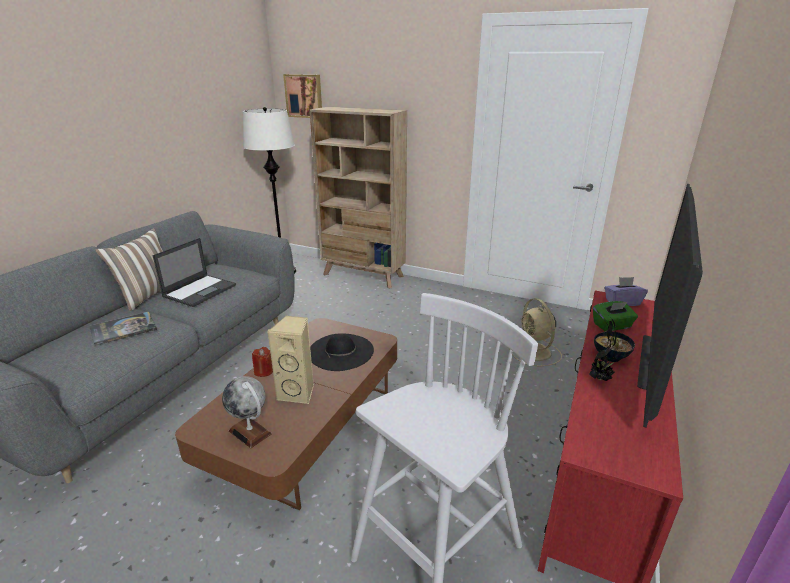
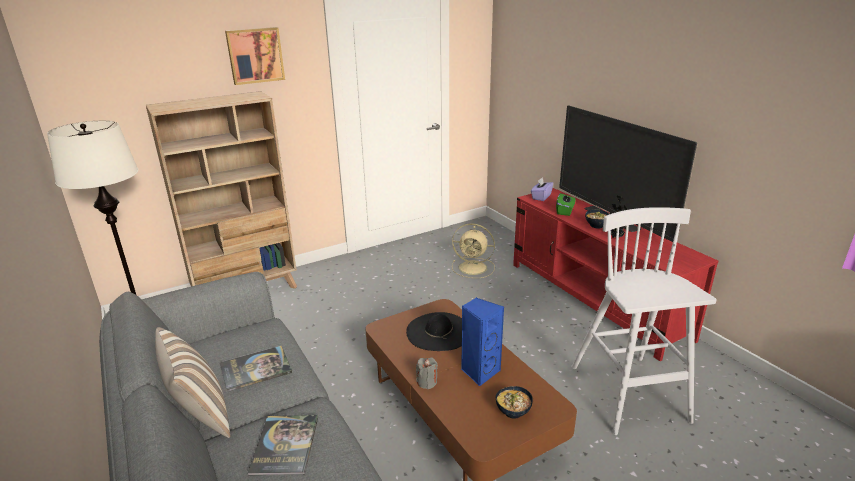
camera: 55 degrees left, 0 degrees up
laptop [153,238,236,307] -> book [220,345,292,392]
globe [222,376,272,448] -> bowl [496,386,533,419]
red candle [252,347,273,377] -> grey candle [416,358,438,389]
beige speaker [267,316,314,404] -> blue speaker [461,297,504,386]
picture [283,74,322,118] -> picture moved to [225,27,285,85]

